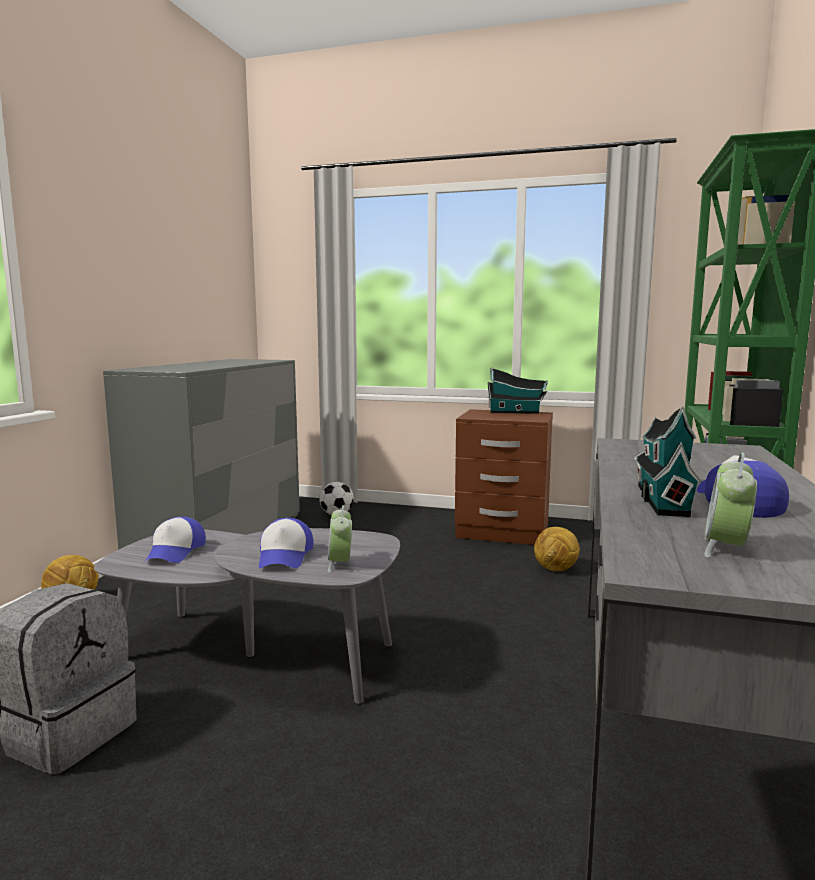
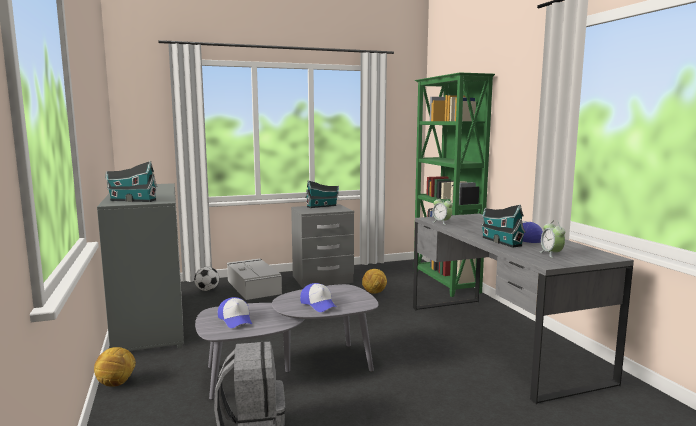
camera: 35 degrees left, 0 degrees up
alarm clock [328,505,352,573] -> alarm clock moved to [433,196,453,225]
brown nightstand [455,409,553,545] -> grey nightstand [291,204,354,288]
none -> toy house [106,161,158,202]
none -> grey storage box [227,259,282,300]

